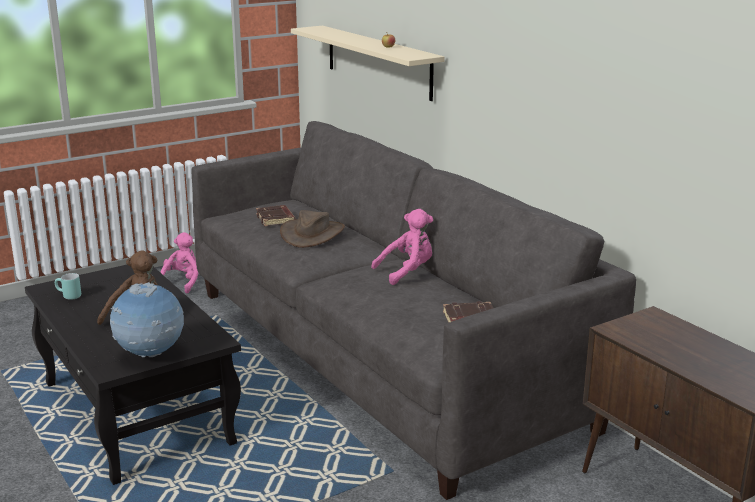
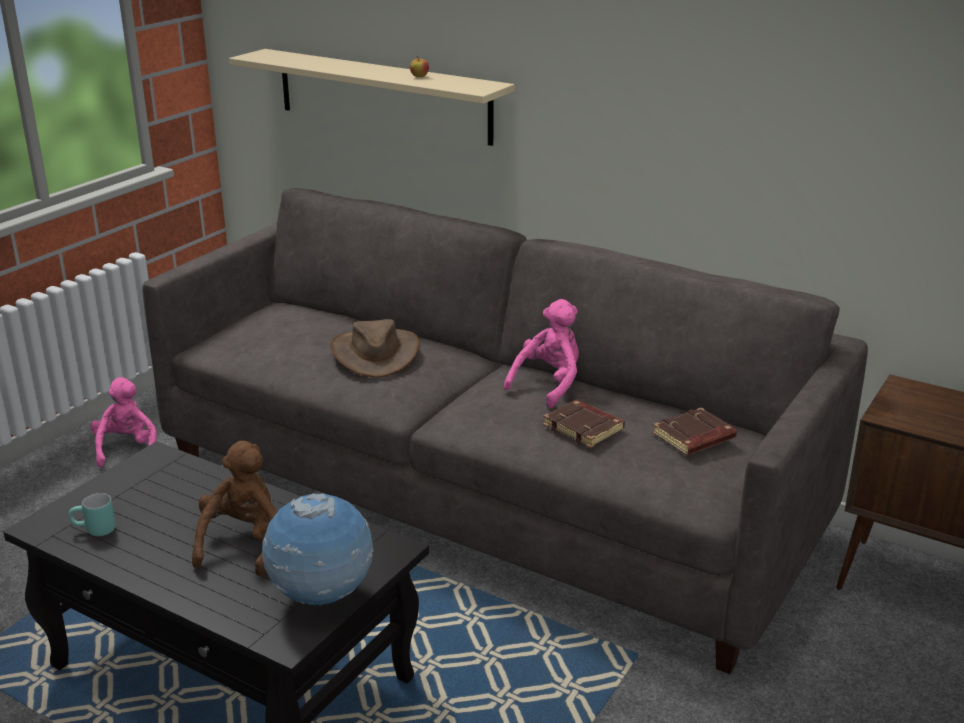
camera: 25 degrees left, 5 degrees up
brown book [256,205,296,226] -> brown book moved to [543,399,625,448]

